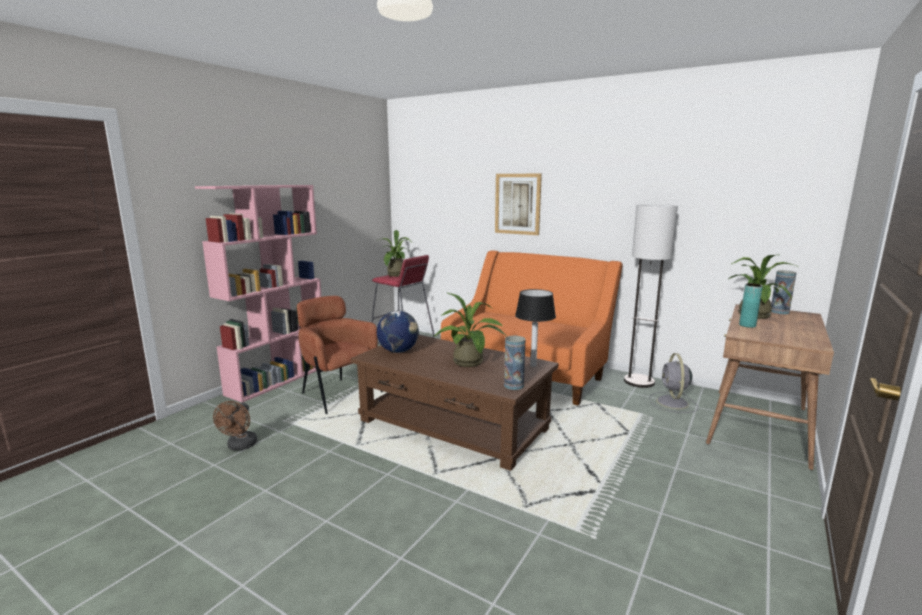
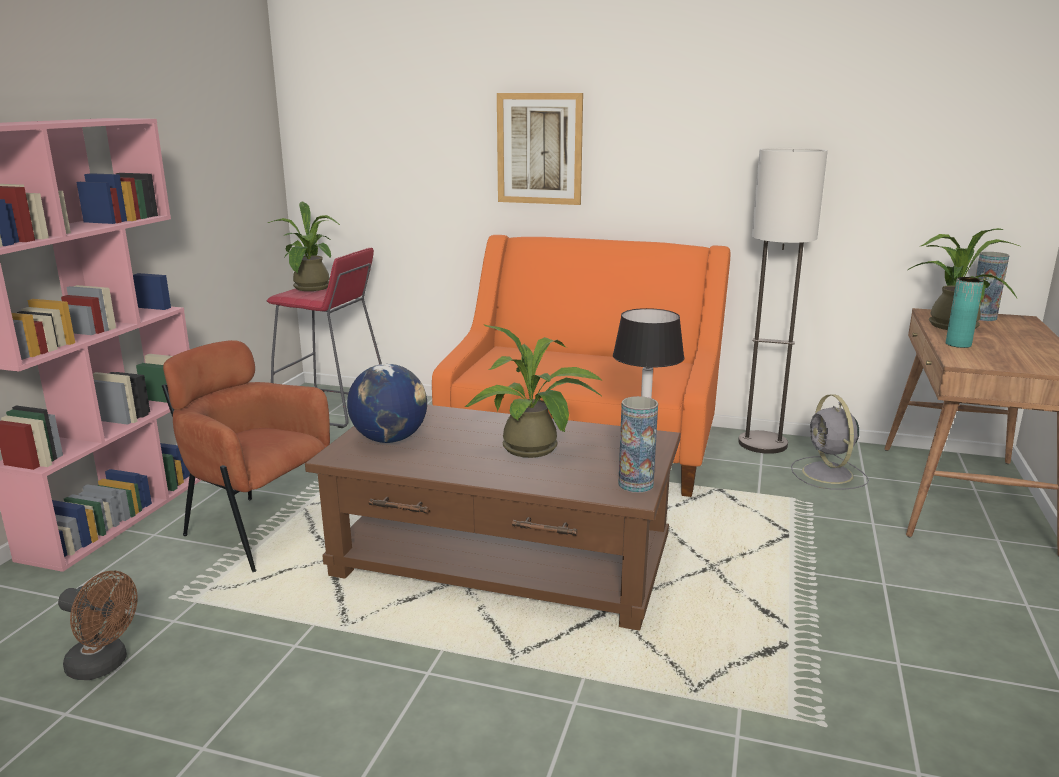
camera: 15 degrees left, 5 degrees up
brown fan [213,401,257,450] -> brown fan turned 60 degrees counterclockwise [58,571,138,680]

